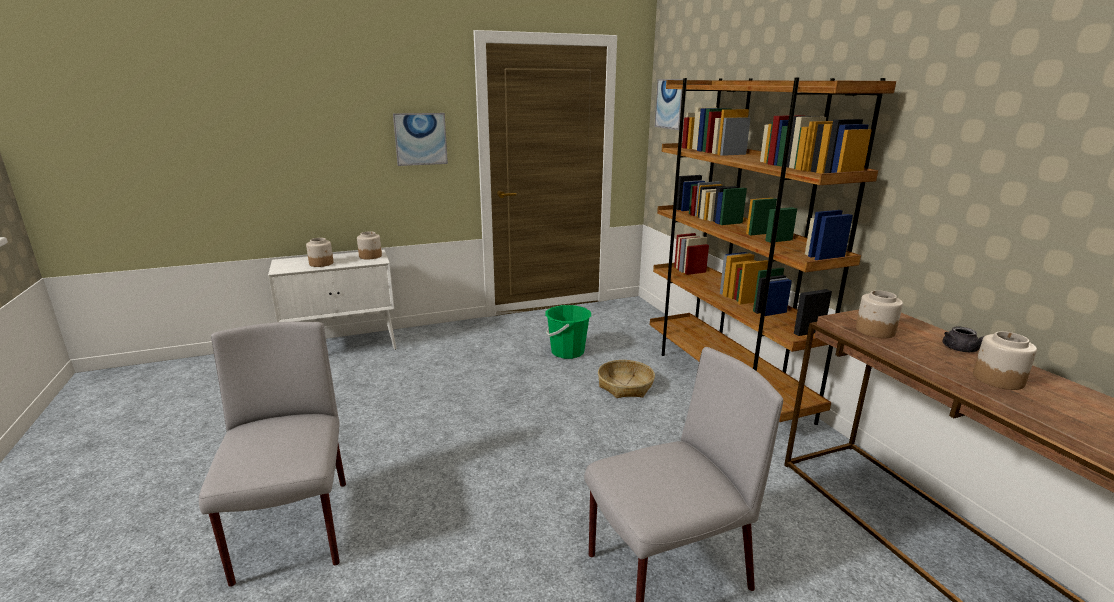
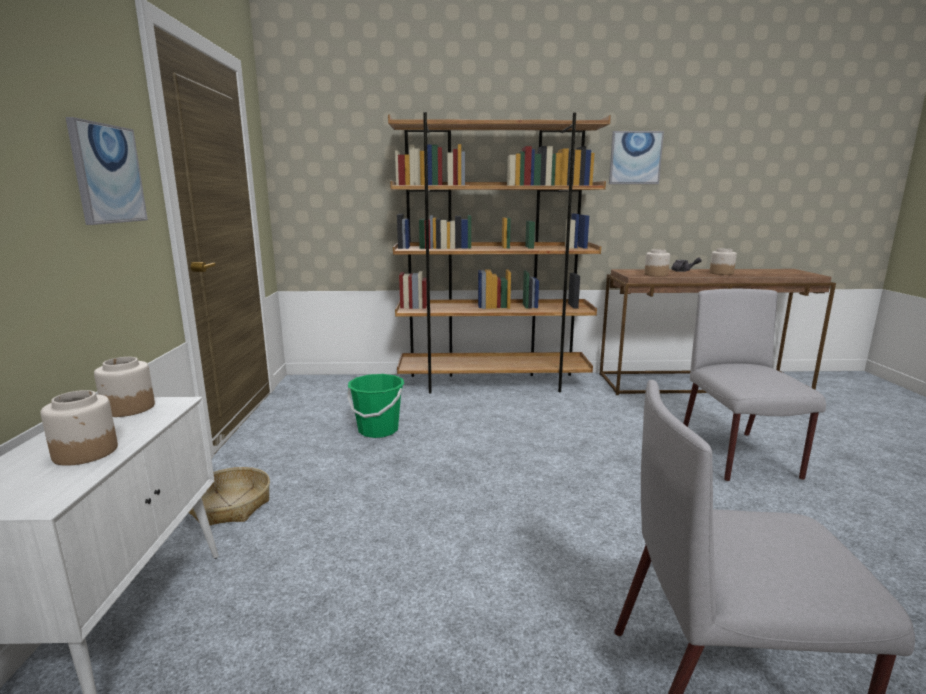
camera: 70 degrees left, 5 degrees down
basket [598,360,655,398] -> basket moved to [189,467,270,525]
picture [655,79,683,130] -> picture moved to [609,131,664,184]

